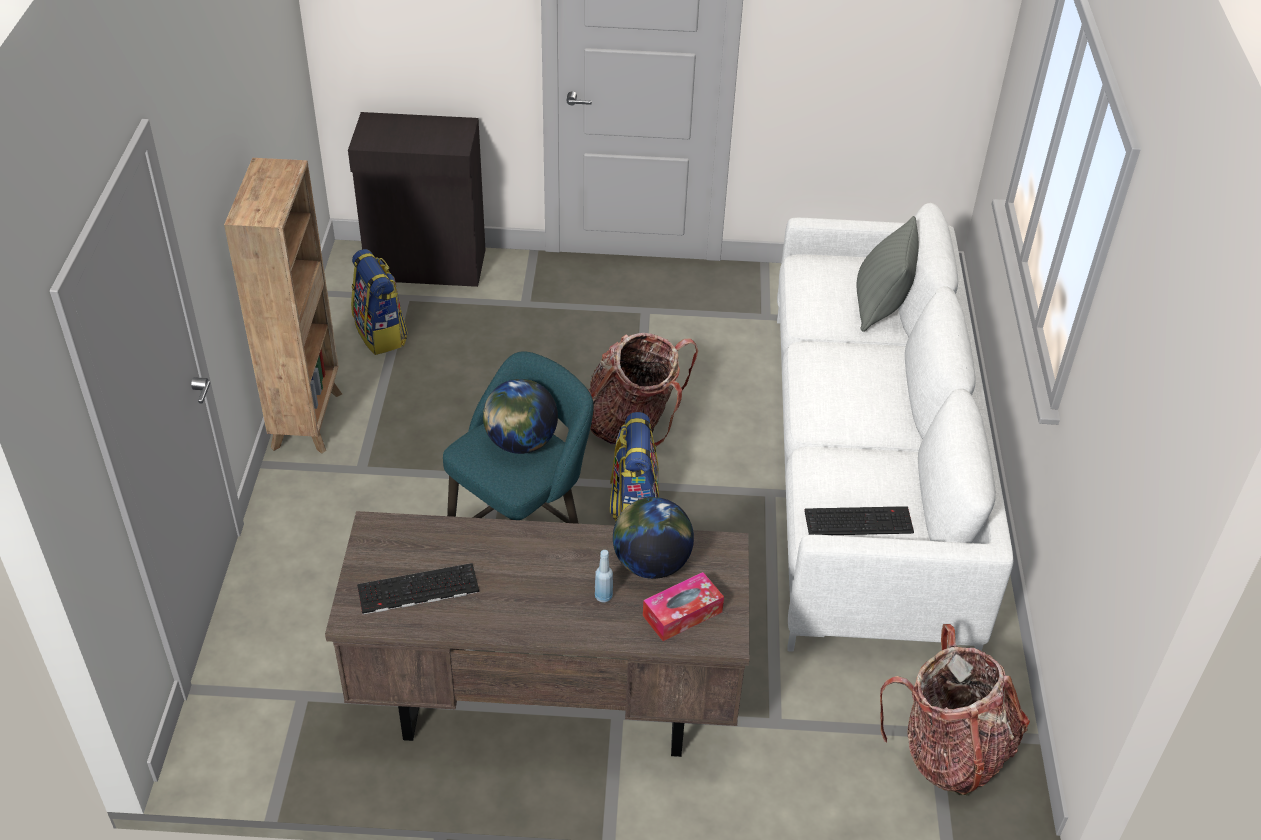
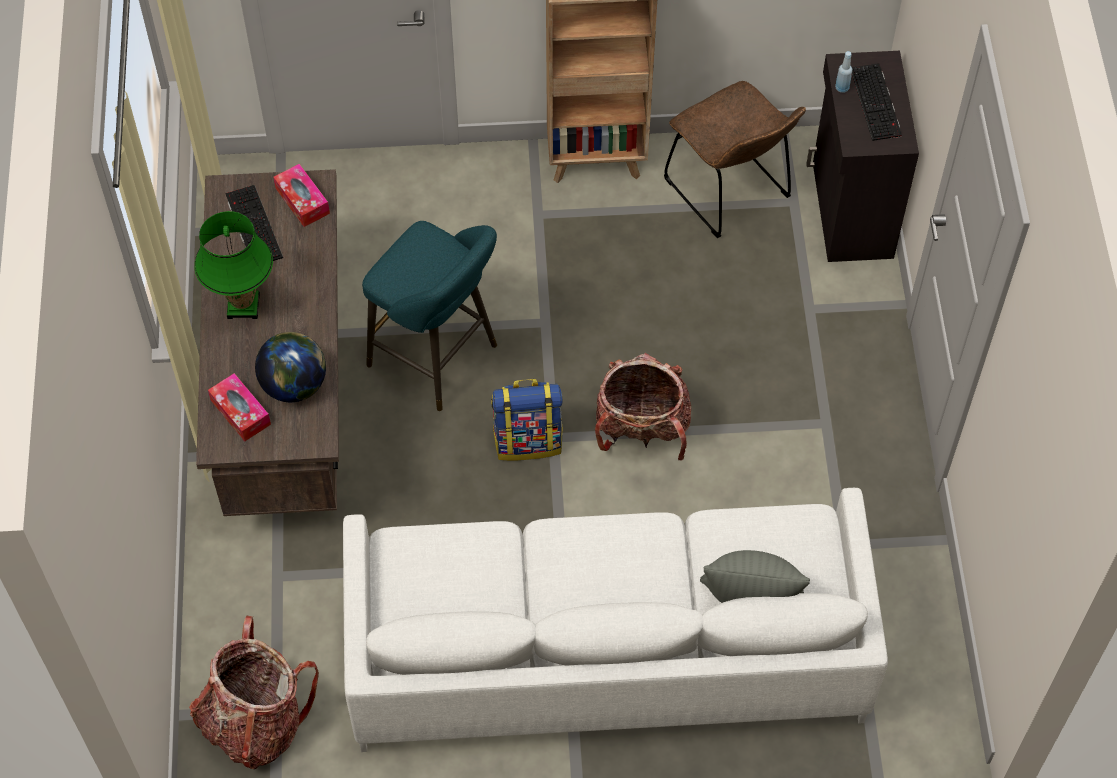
camera: 85 degrees right, 15 degrees up
backpack [351,249,407,355] -> brown chair [664,81,806,238]
globe [483,379,558,454] -> none
blue bottle [595,550,613,602] -> blue bottle moved to [835,51,852,93]
keyboard [804,506,914,535] -> keyboard moved to [852,63,902,141]
none -> green table lamp [194,211,273,319]
none -> tissue box [273,164,330,227]

